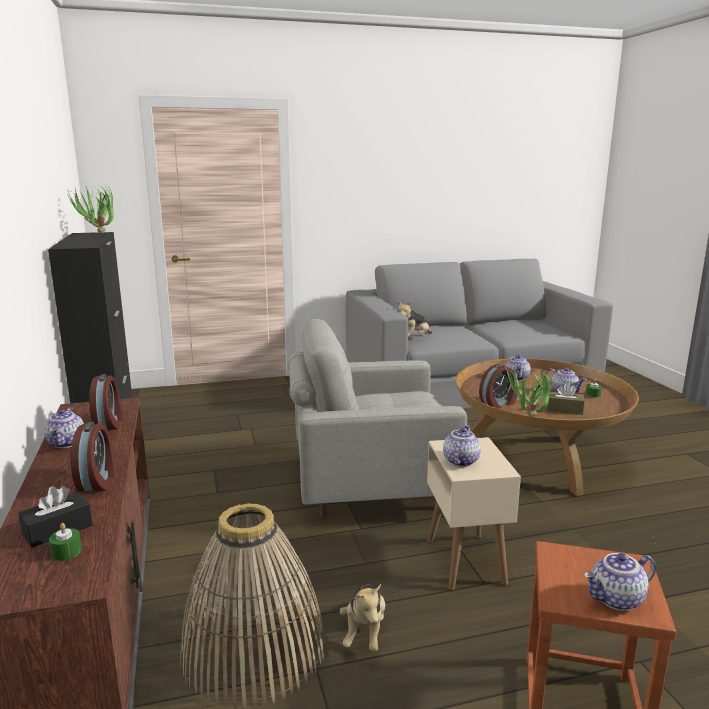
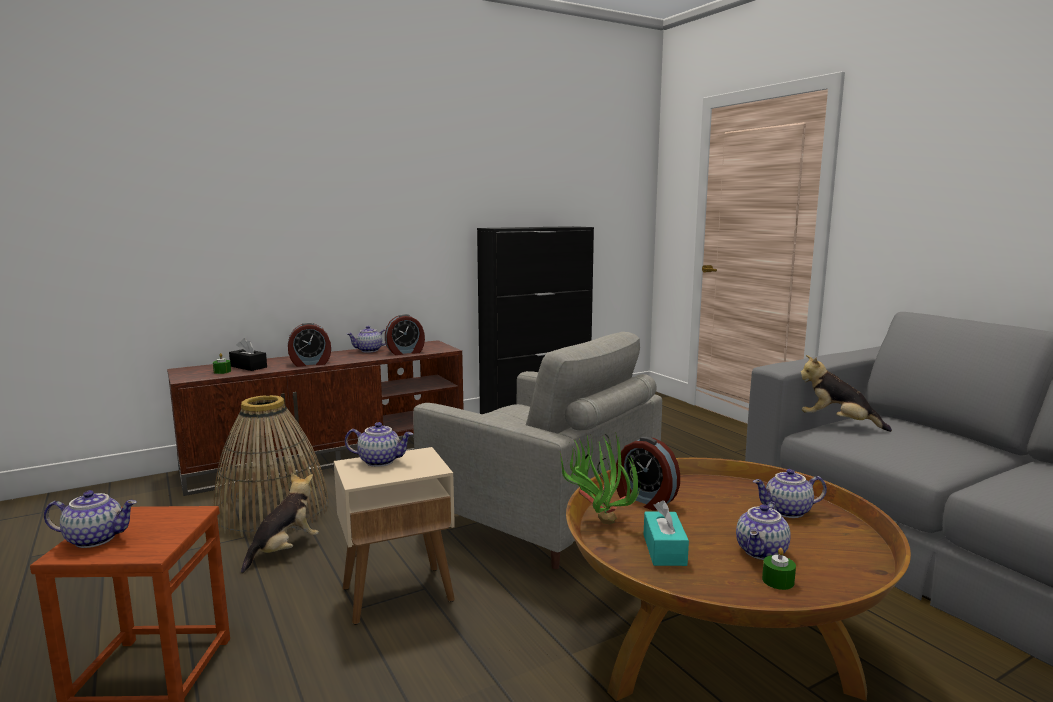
camera: 75 degrees right, 5 degrees down
potted plant [67,185,114,234] -> none
grey armchair [288,319,467,518] -> grey armchair turned 150 degrees clockwise [413,332,662,569]
plush toy [340,584,385,652] -> plush toy turned 135 degrees clockwise [241,473,319,574]
brown tissue box [547,383,585,415] -> turquoise tissue box [643,500,689,566]
teapot [584,553,656,611] -> teapot turned 120 degrees clockwise [44,490,137,548]

